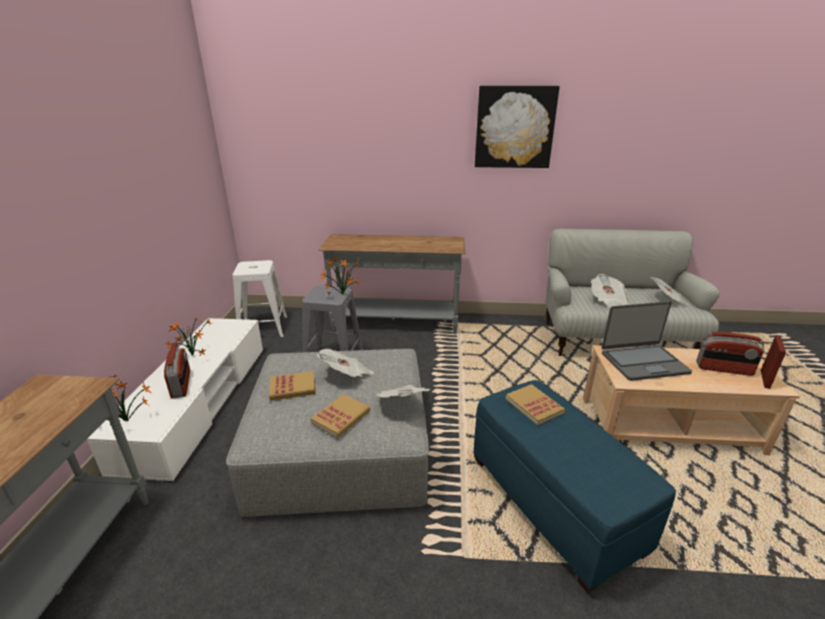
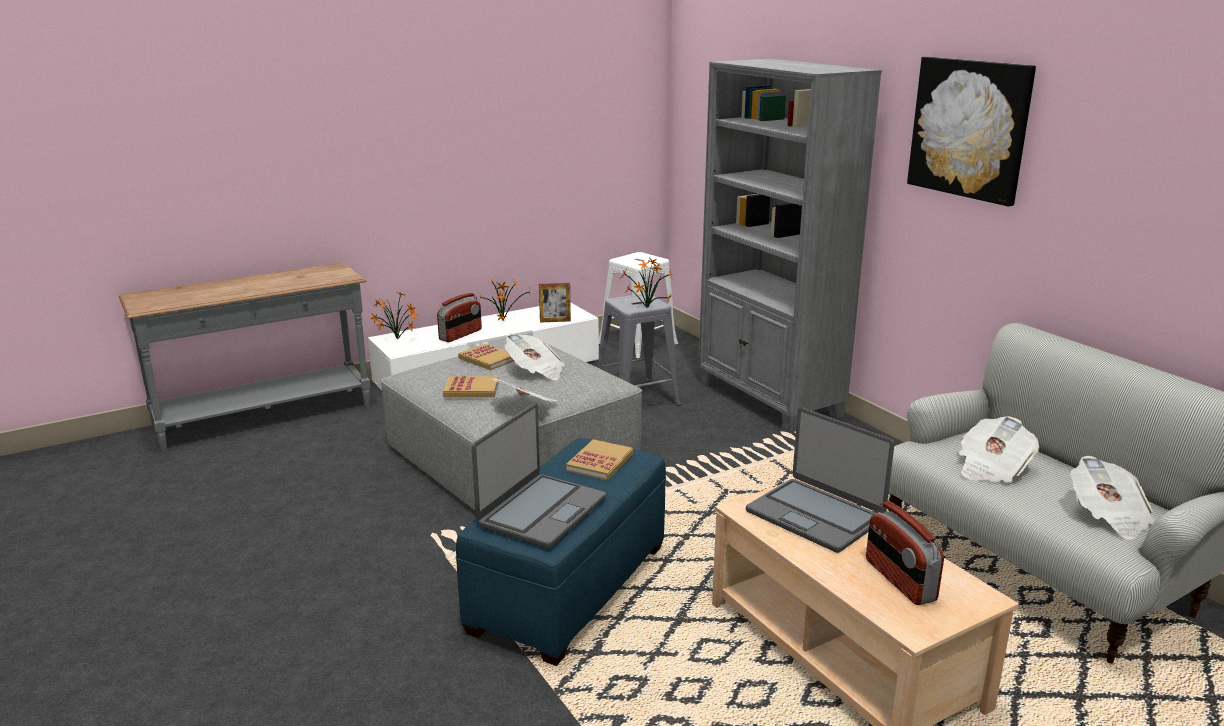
camera: 55 degrees right, 5 degrees down
grey console table [318,234,466,334] -> grey bookcase [698,59,882,433]
picture frame [761,335,786,389] -> picture frame moved to [539,283,571,322]
none -> laptop [471,403,606,548]

